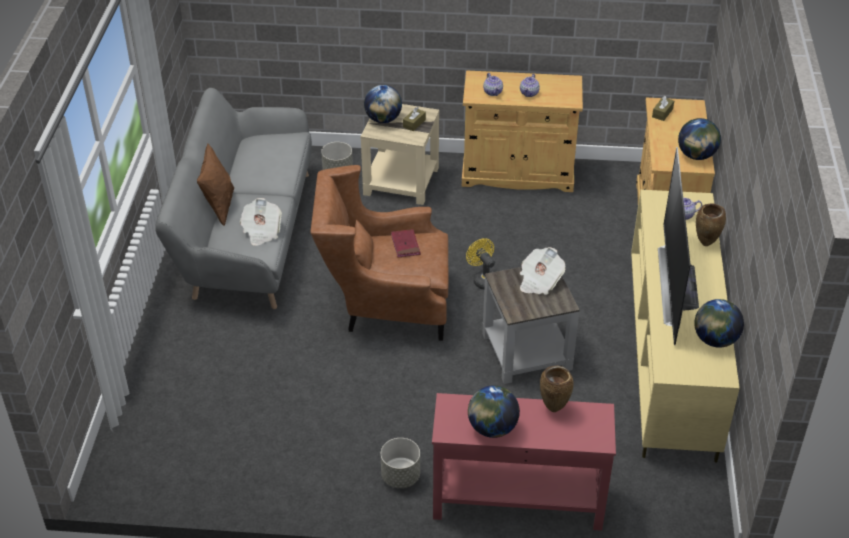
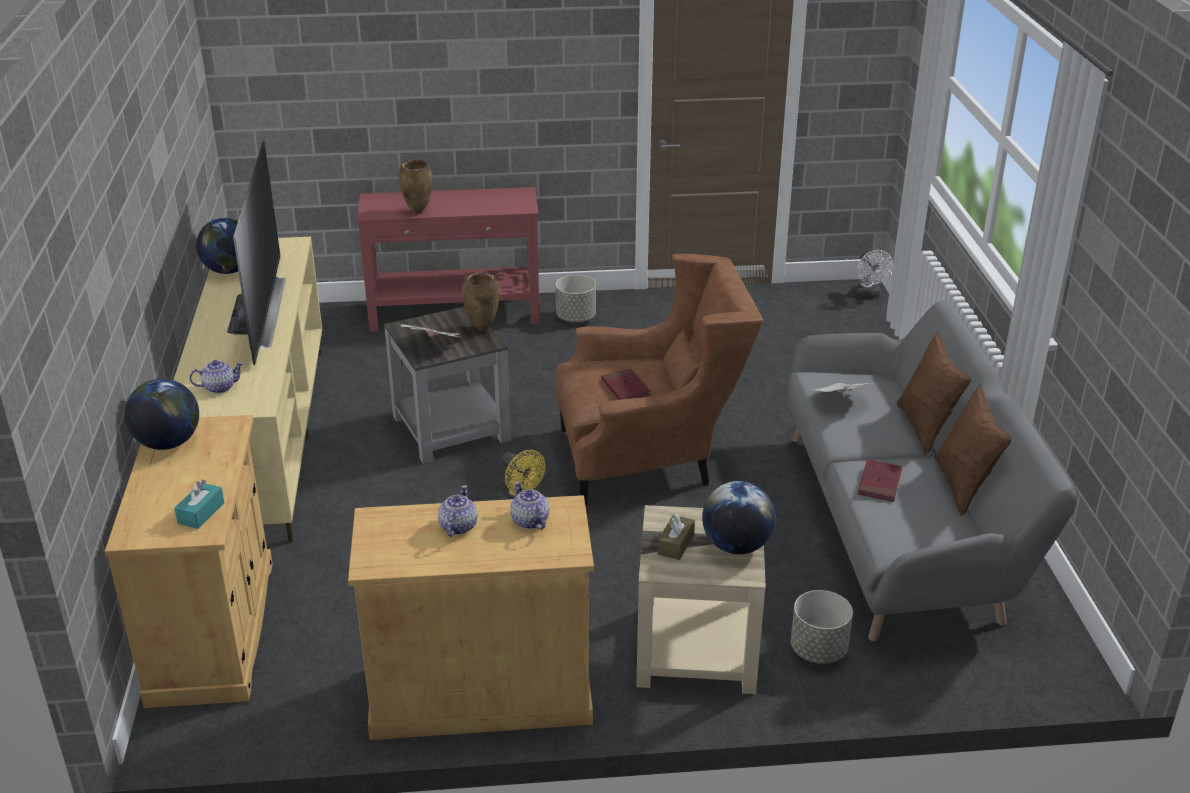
camera: 170 degrees right, 10 degrees down
globe [468,385,520,438] -> none
brown tissue box [652,95,674,121] -> turquoise tissue box [174,479,224,529]
brown vase [696,203,726,246] -> brown vase moved to [462,273,499,331]
none -> white fan [852,250,893,299]
none -> red book [858,459,902,502]
none -> brown pillow [934,384,1012,516]

